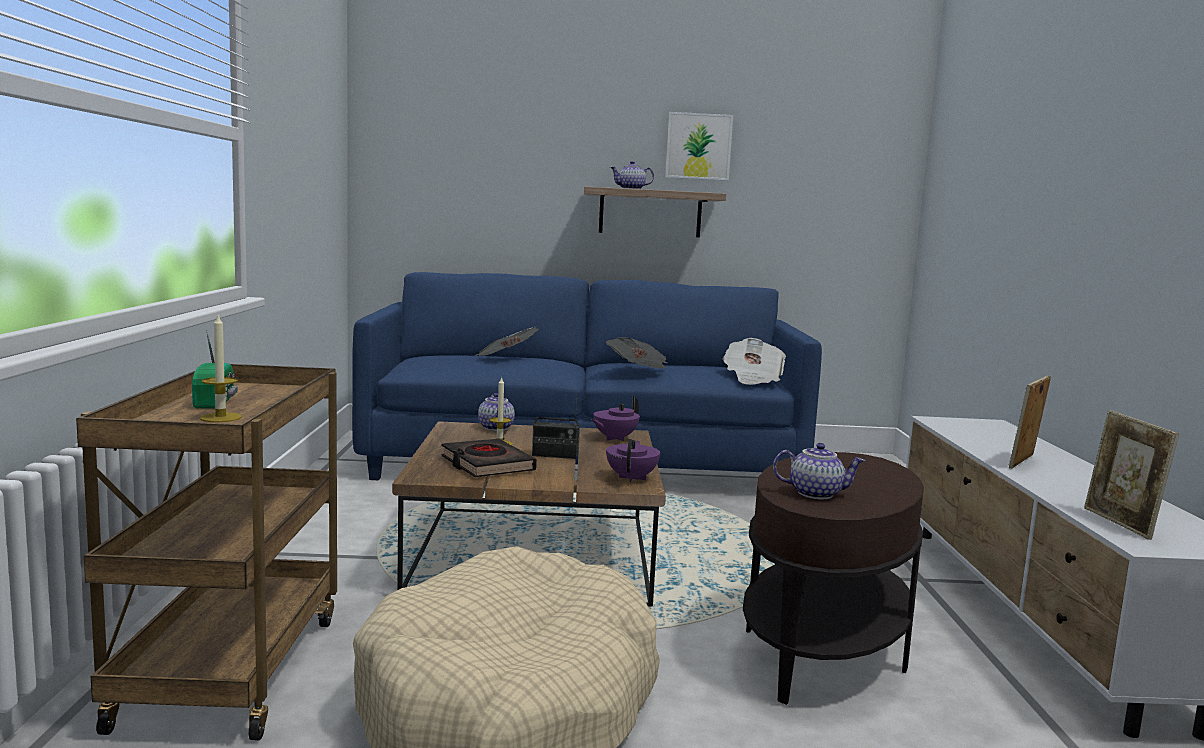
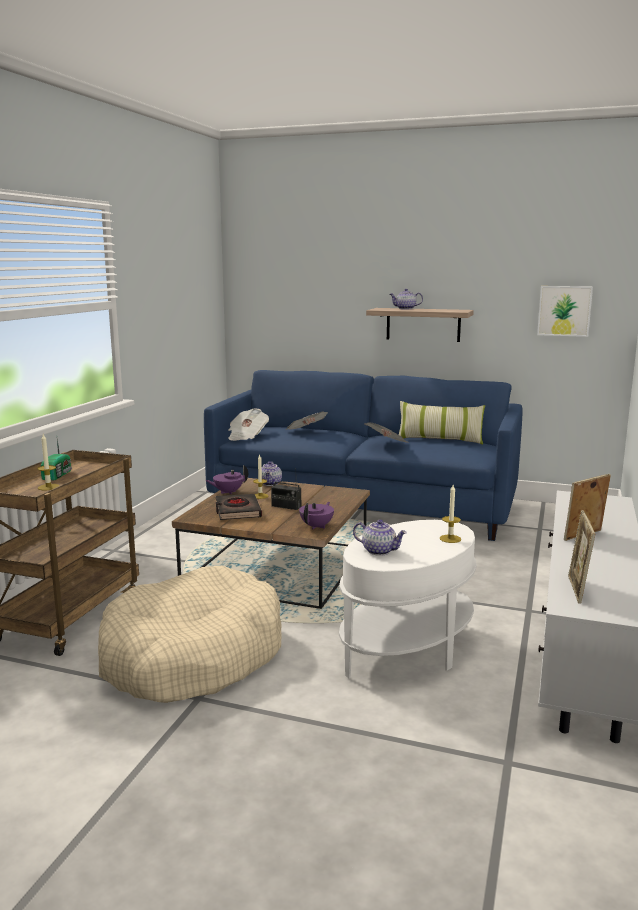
camera: 20 degrees right, 5 degrees up
purple teapot [591,396,640,441] -> purple teapot moved to [205,465,248,495]
picture [665,112,733,181] -> picture moved to [537,286,593,337]
newspaper [723,338,786,385] -> newspaper moved to [228,408,269,441]
brown side table [743,452,924,705] -> white side table [339,520,477,678]
none -> pillow [398,401,485,445]
none -> candle [440,485,461,543]

